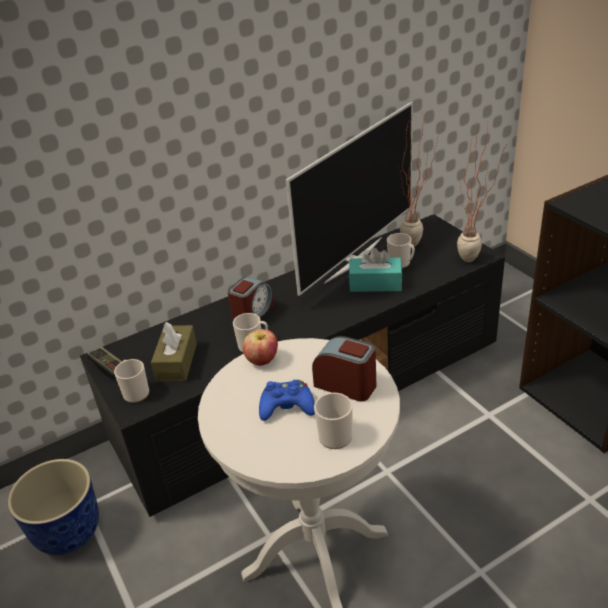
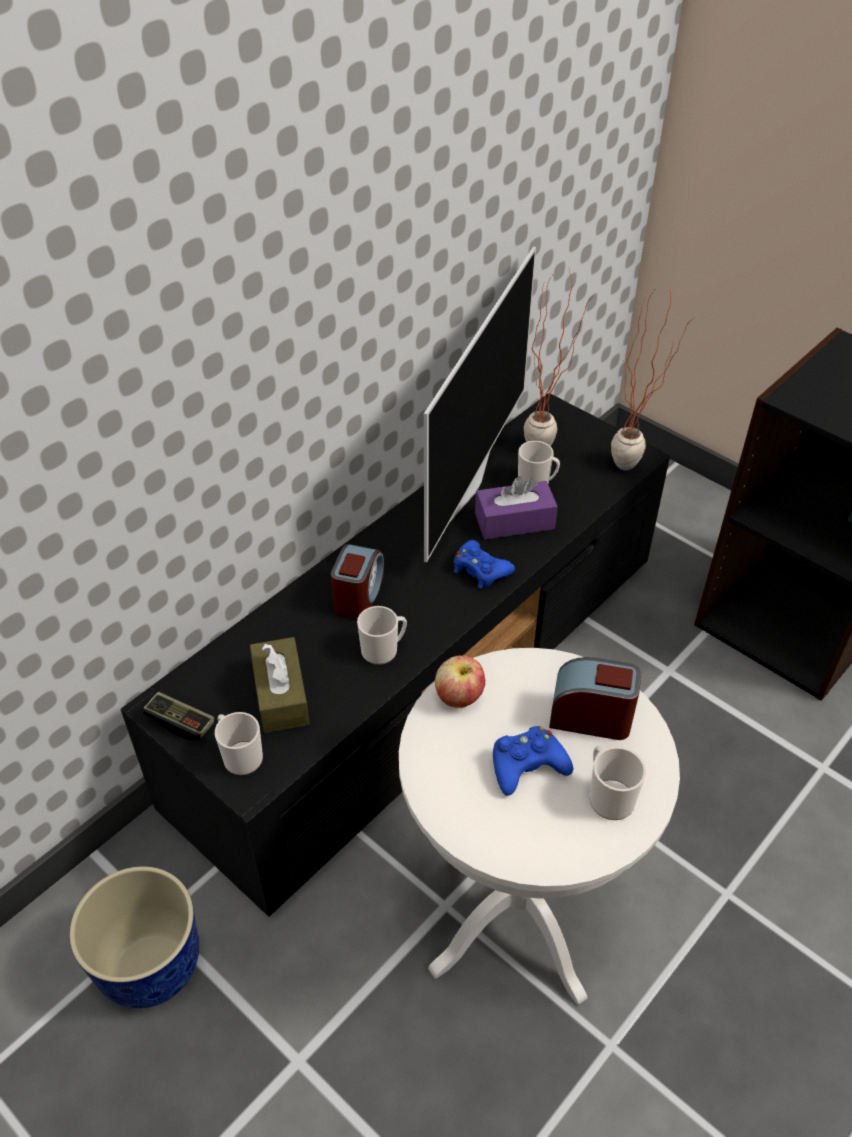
camera: 20 degrees left, 10 degrees up
turquoise tissue box [349,248,402,292] -> purple tissue box [475,476,558,539]
none -> blue game controller [454,540,515,589]

